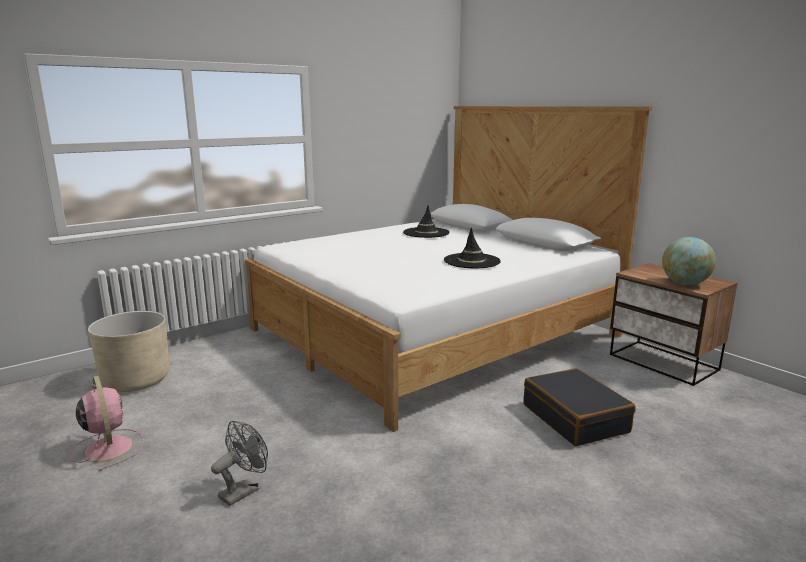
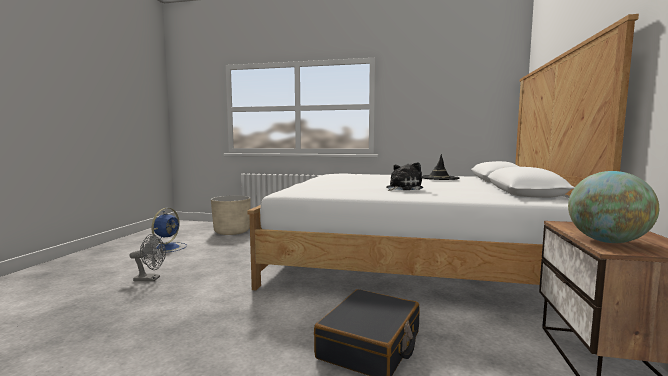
camera: 50 degrees right, 10 degrees down
pink fan [69,376,145,471] -> blue fan [151,208,187,253]
black hat [444,228,501,268] -> plush toy [386,162,423,191]

